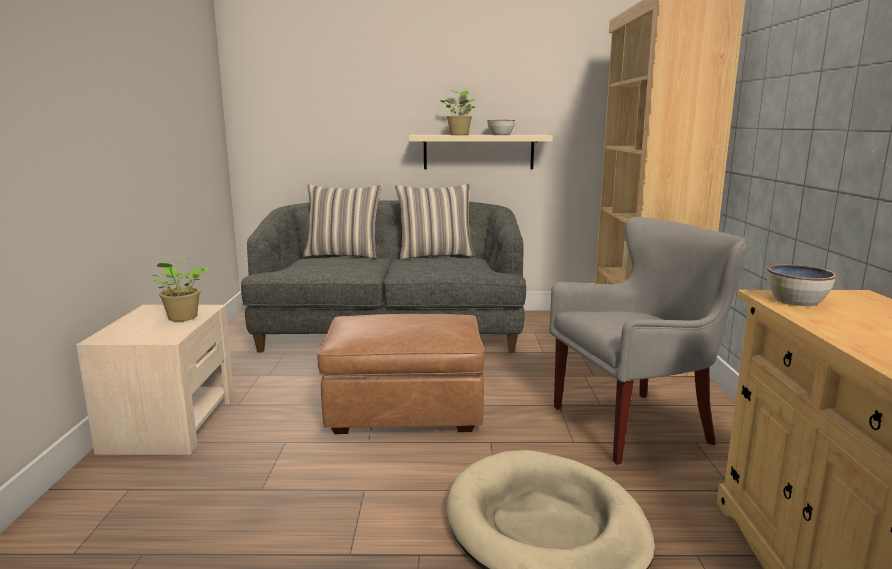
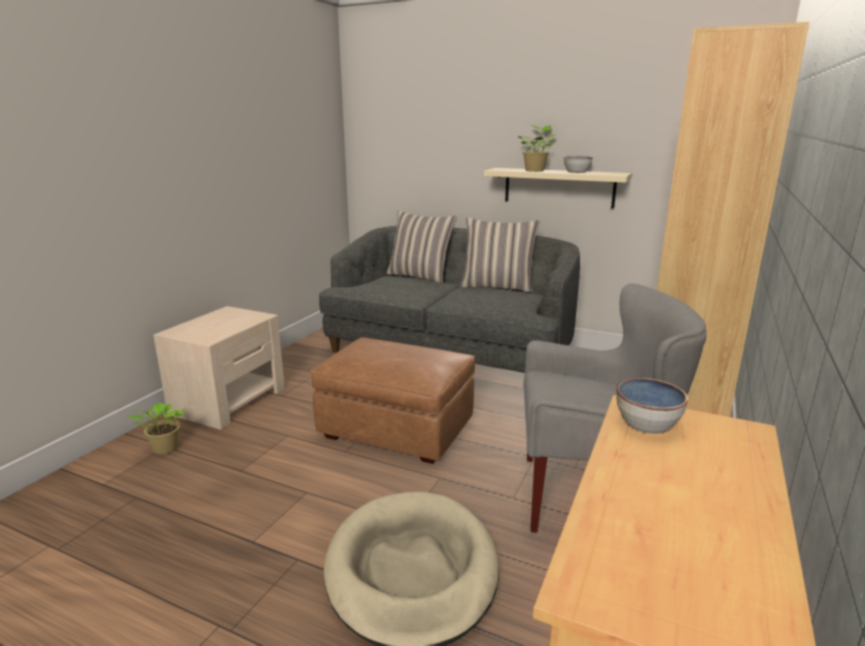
camera: 25 degrees right, 5 degrees up
potted plant [153,258,208,321] -> potted plant moved to [128,402,185,454]

